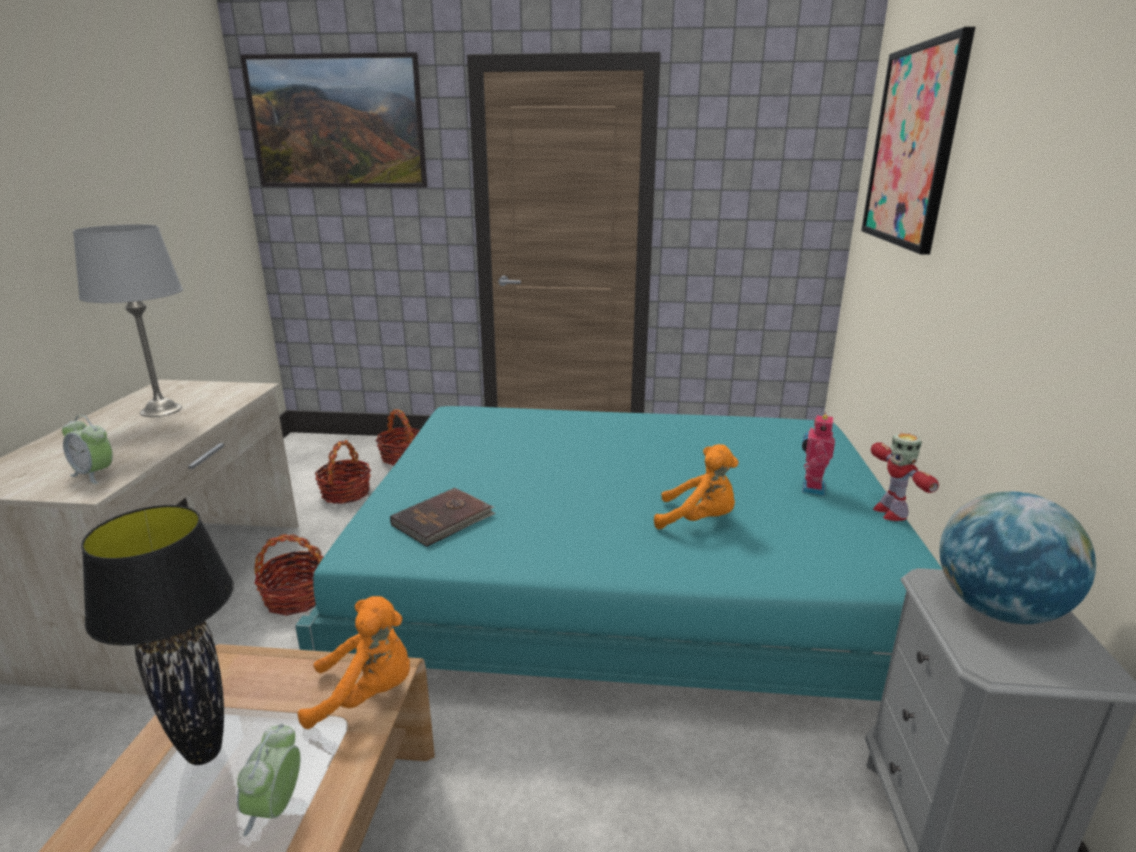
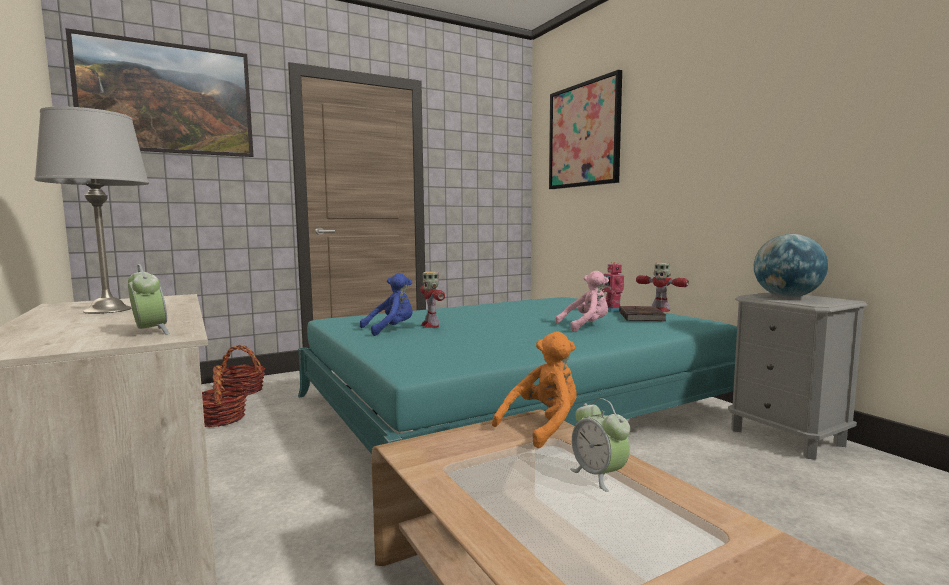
camera: 35 degrees left, 15 degrees down
alarm clock [62,415,113,484] -> alarm clock turned 120 degrees counterclockwise [128,264,170,334]
black table lamp [81,505,234,765] -> none
basket [254,534,323,616] -> none
brown book [390,488,496,547] -> brown book moved to [619,306,667,321]
orange plush toy [654,444,739,529] -> pink plush toy [555,271,609,332]
none -> blue plush toy [360,273,413,336]
none -> toy robot [420,271,445,328]

